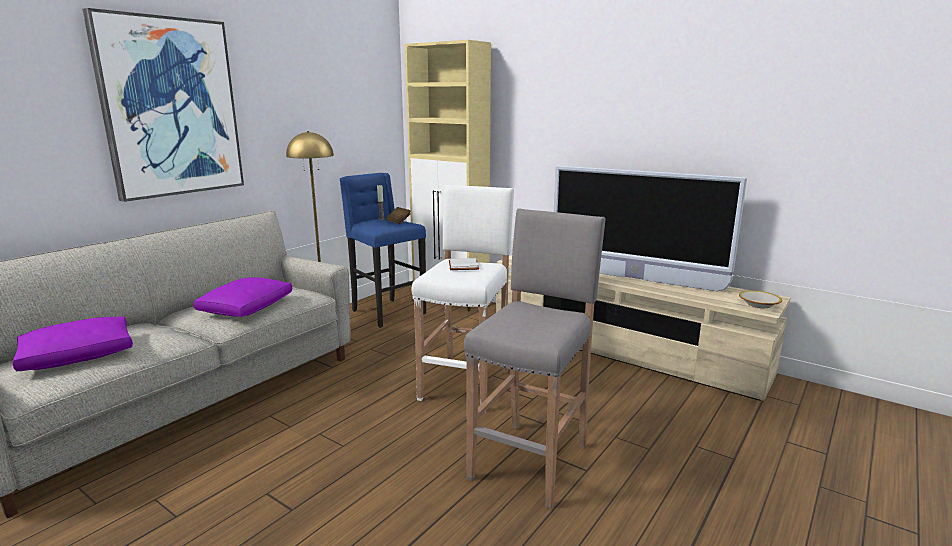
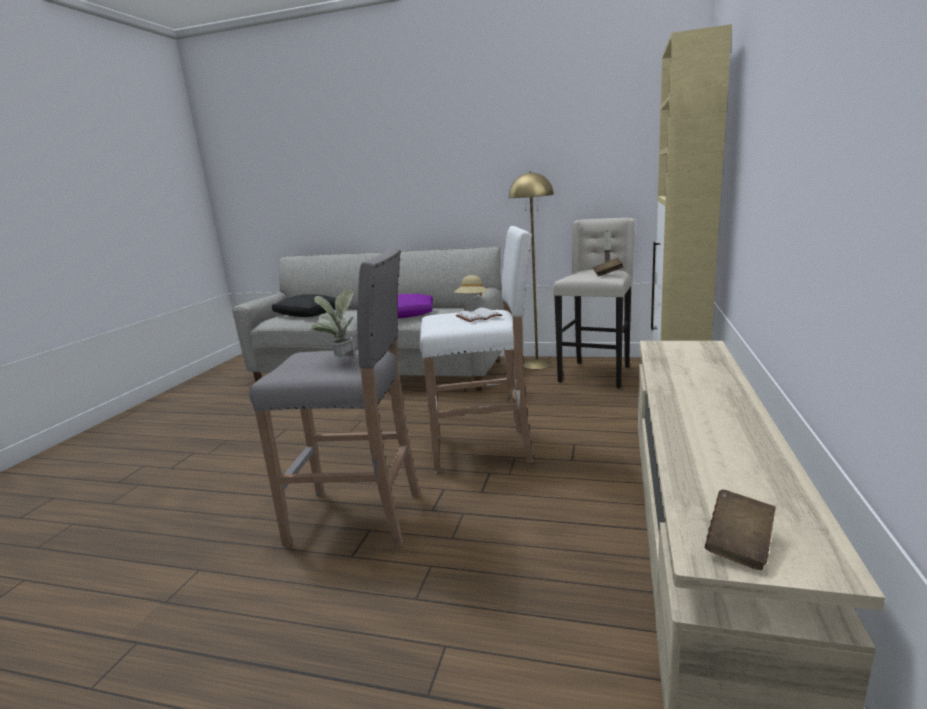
camera: 70 degrees right, 0 degrees up
purple pillow [13,316,133,371] -> black pillow [272,294,336,317]
picture [82,8,244,202] -> none
blue stool [340,173,426,328] -> beige stool [554,218,635,388]
television [554,166,747,291] -> none
bowl [739,291,782,308] -> brown book [705,489,776,570]
none -> potted plant [310,289,357,358]
none -> beige hat [454,275,489,296]

